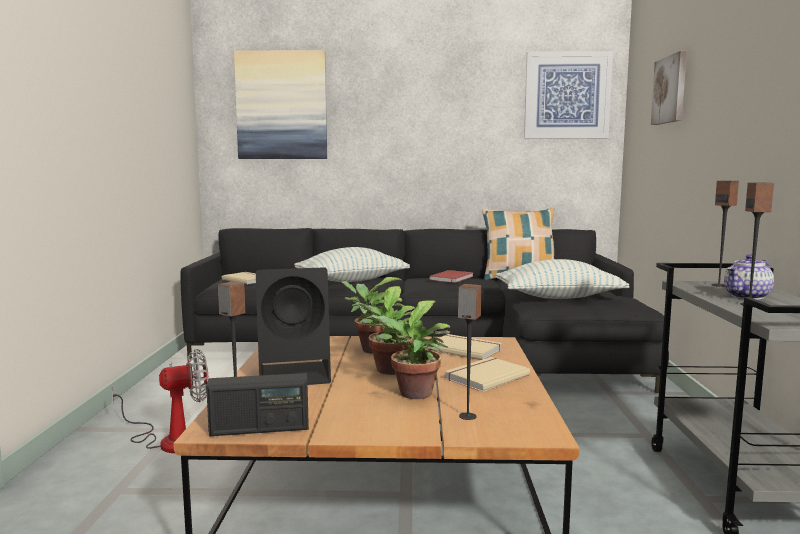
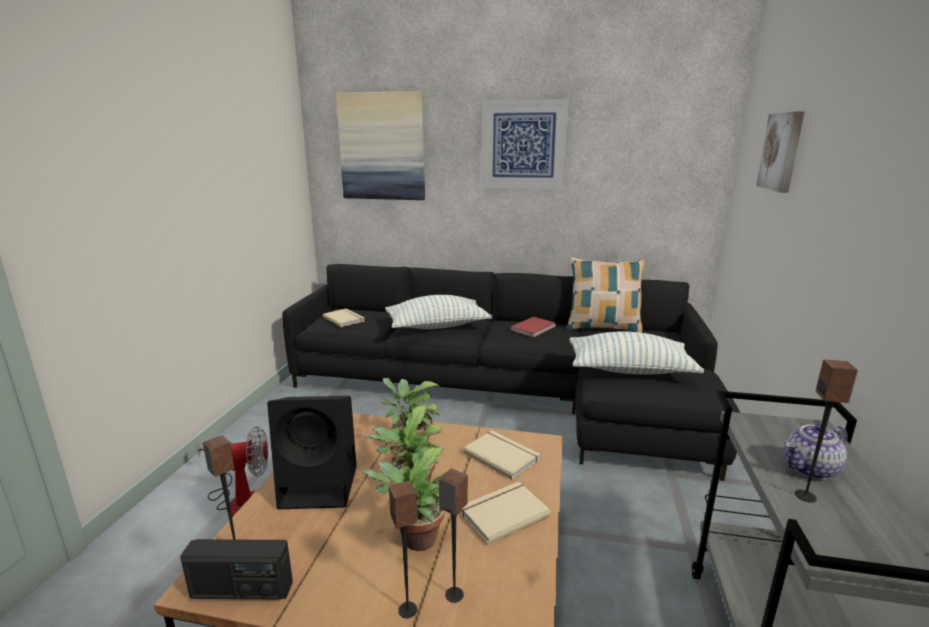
camera: 10 degrees right, 10 degrees up
picture [524,51,613,138] -> picture moved to [481,99,569,189]
speaker [712,181,739,287] -> speaker moved to [389,481,418,618]

